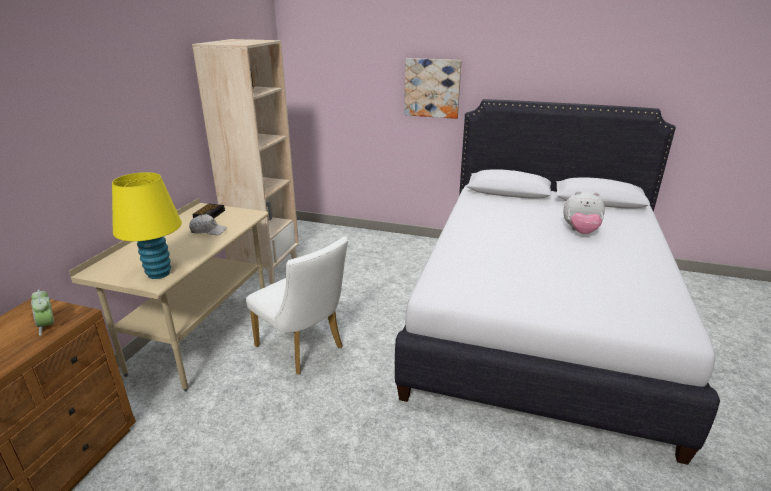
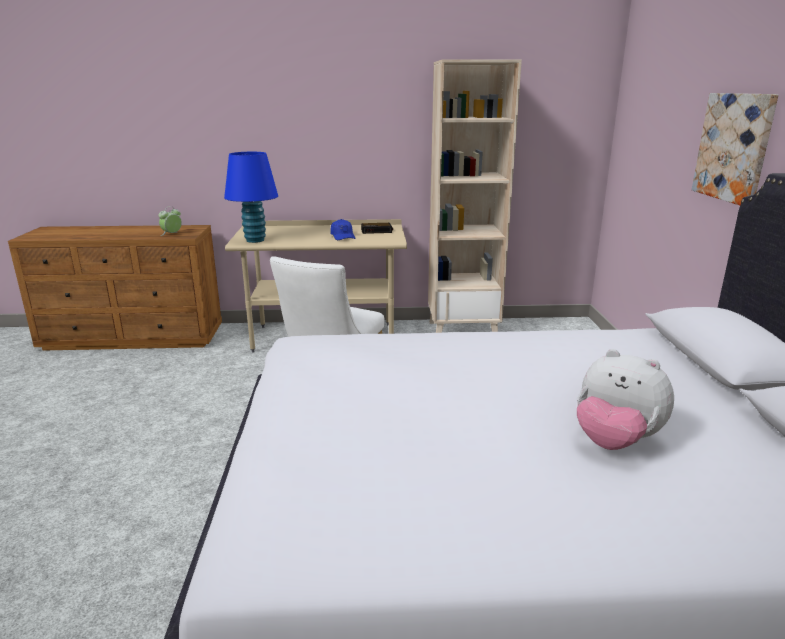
camera: 70 degrees right, 5 degrees down
yellow table lamp [112,172,182,279] -> blue table lamp [224,152,278,243]
white cap [189,214,226,235] -> blue cap [330,219,355,240]
plush toy [563,191,605,234] -> plush toy turned 45 degrees counterclockwise [577,349,674,450]

